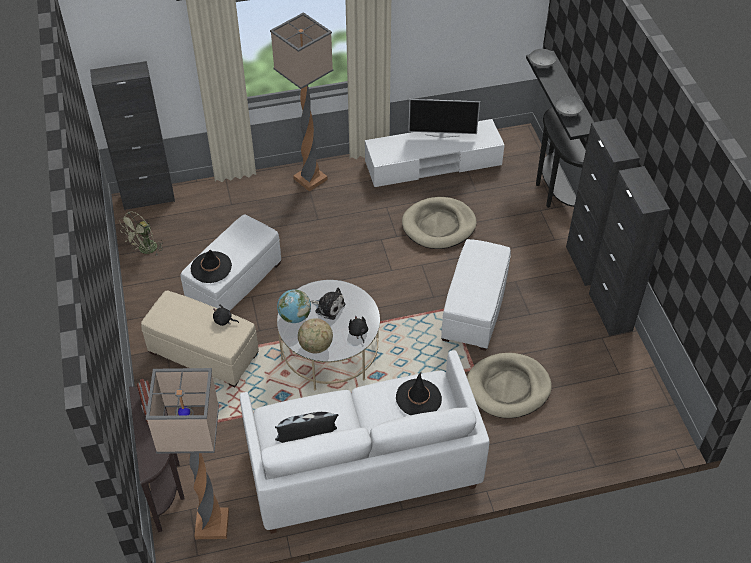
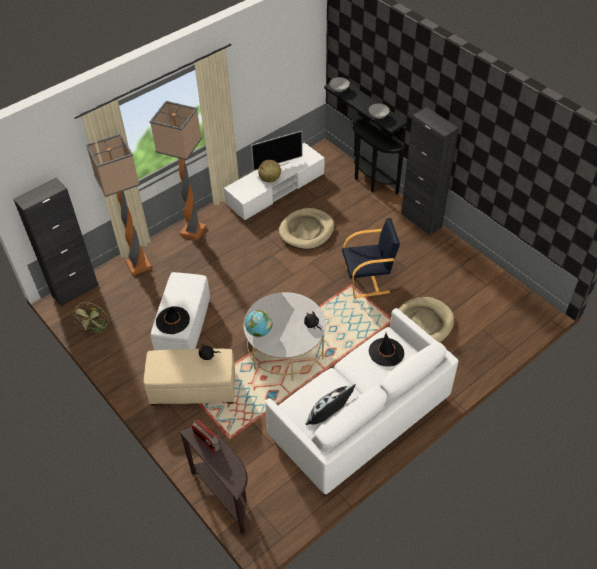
camera: 25 degrees left, 0 degrees up
floor lamp [146,368,229,539] -> floor lamp moved to [86,133,152,276]
globe [298,318,333,353] -> globe moved to [258,160,281,183]
plush toy [310,288,345,320] -> none
white ottoman [441,239,511,351] -> black armchair [342,218,400,298]
black cabinet [589,166,670,336] -> none

